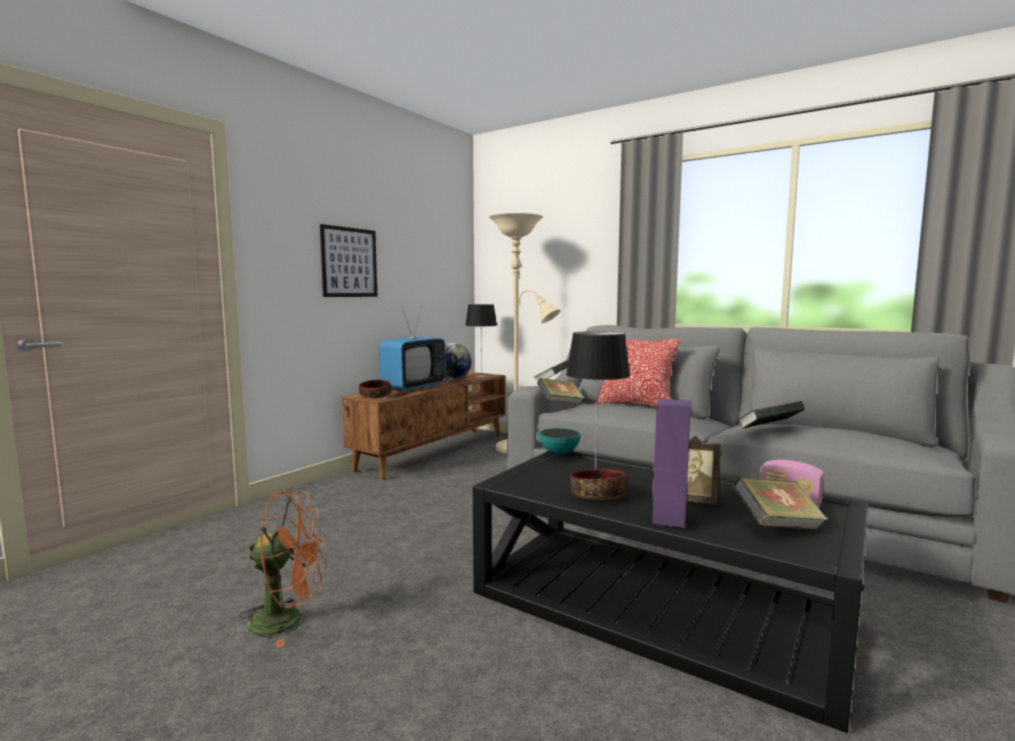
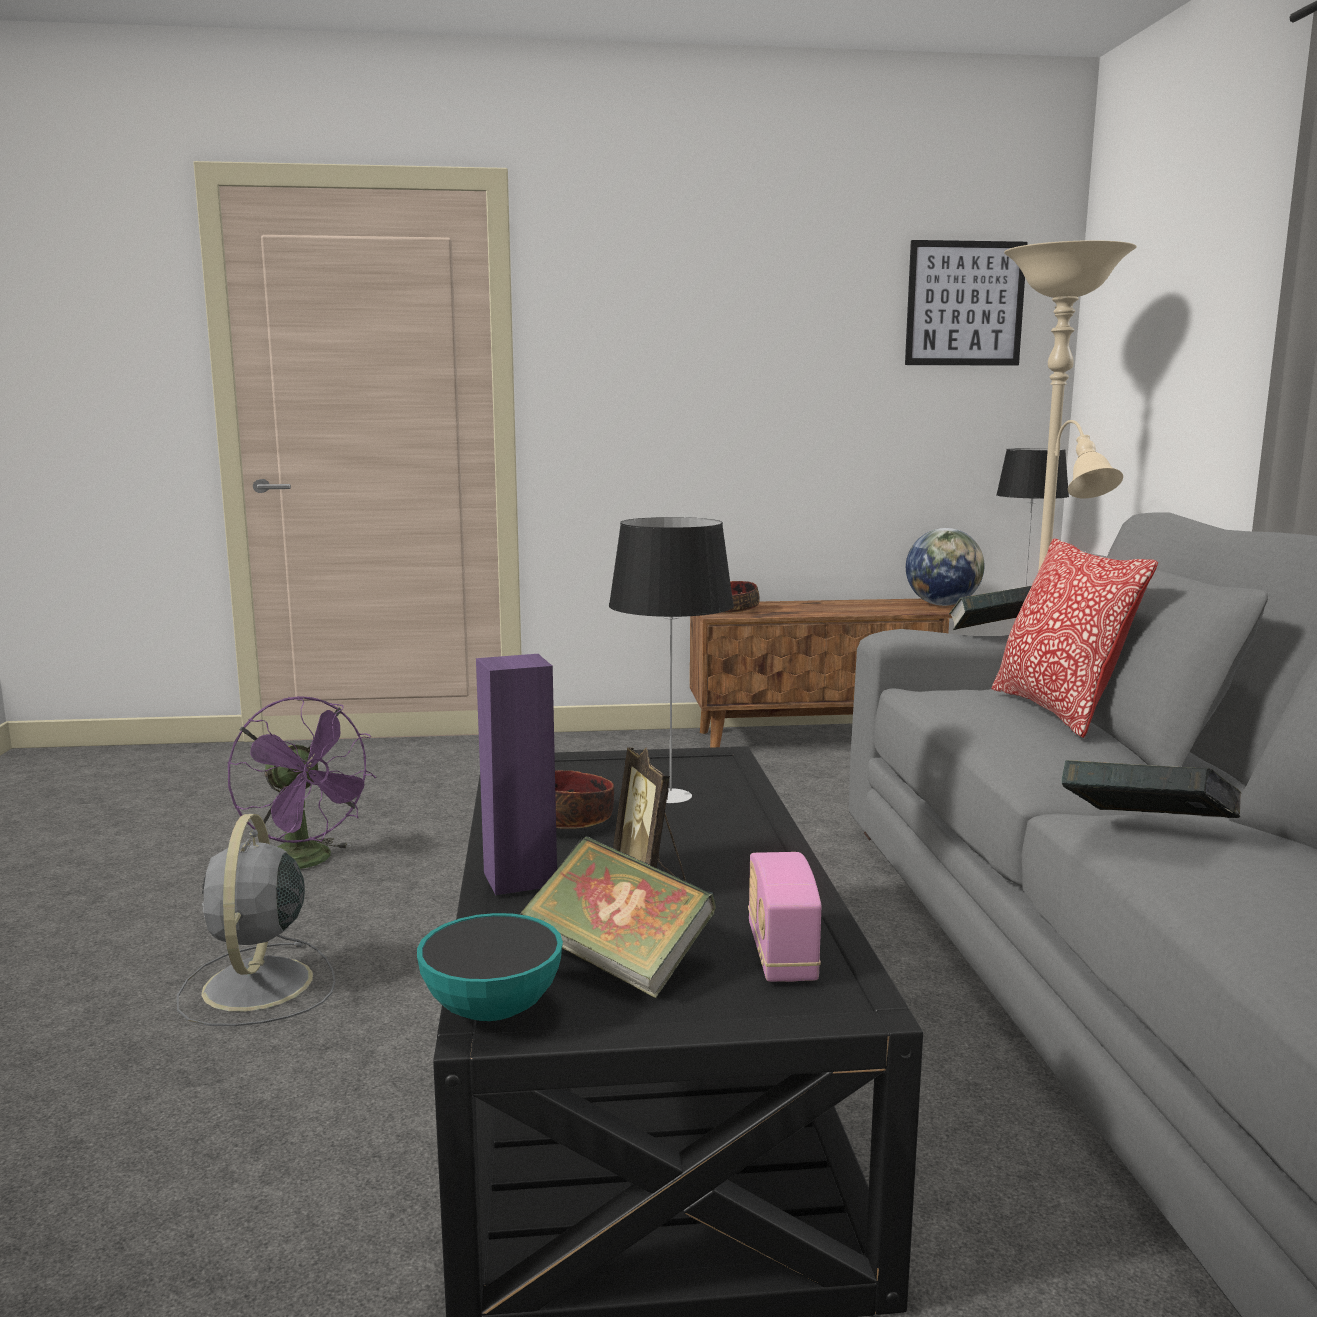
camera: 50 degrees right, 5 degrees up
orange fan [239,491,326,648] -> purple fan [228,696,377,869]
picture [320,224,377,297] -> picture moved to [905,240,1028,366]
television [379,306,445,391] -> none
book [537,378,584,405] -> none
bowl [539,428,581,454] -> bowl moved to [417,913,563,1021]
none -> grey fan [177,814,335,1026]

